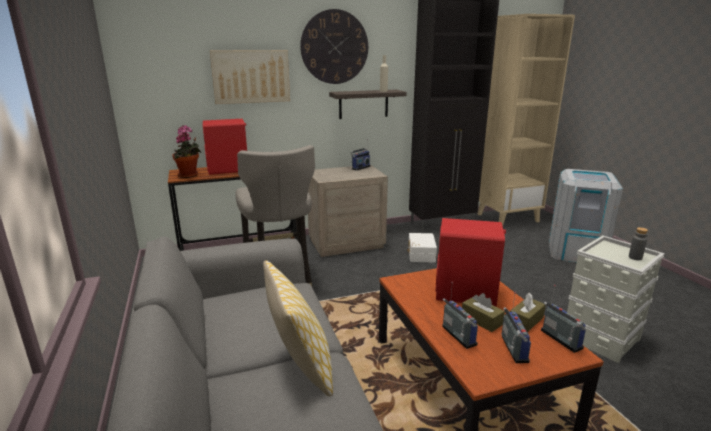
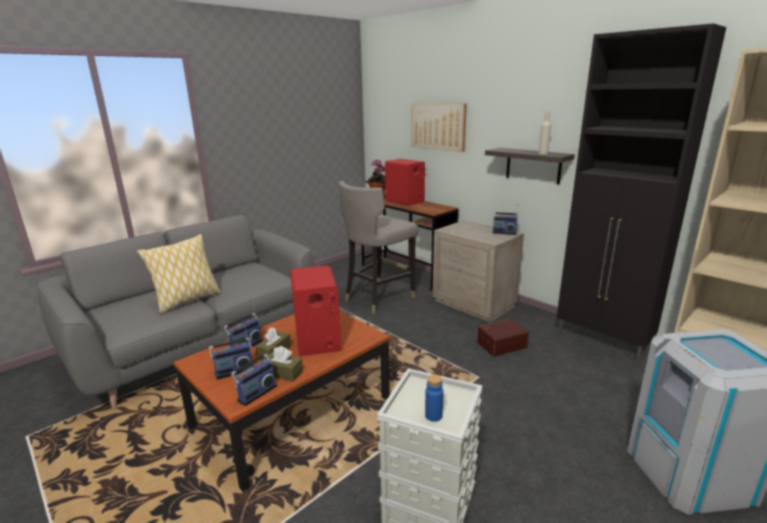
camera: 65 degrees right, 0 degrees up
wall clock [300,9,368,84] -> none
white storage box [407,233,437,263] -> brown storage box [477,319,529,357]
grey bottle [629,227,648,260] -> blue bottle [425,374,443,422]

